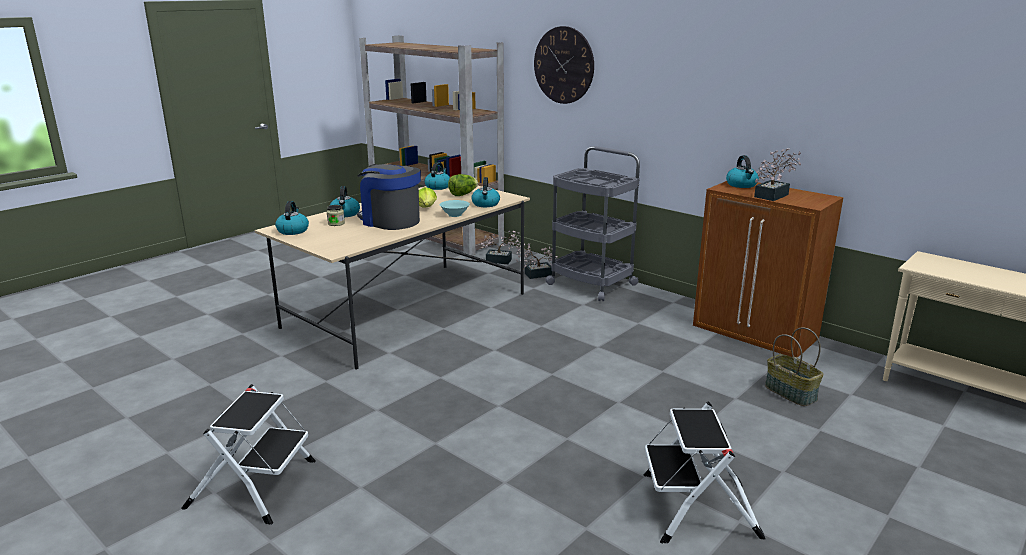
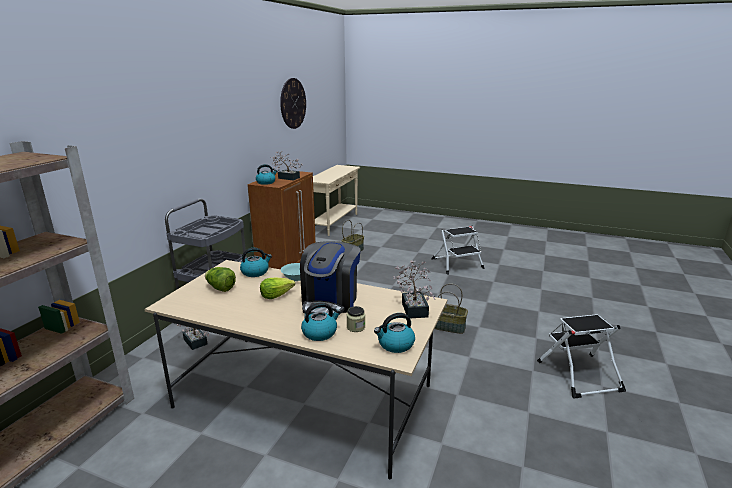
camera: 110 degrees left, 0 degrees up
kettle [424,162,450,190] -> none
potted plant [481,231,520,264] -> potted plant moved to [393,260,435,318]
wall clock [534,26,594,104] -> wall clock moved to [280,78,306,129]
none -> basket [434,284,468,334]

